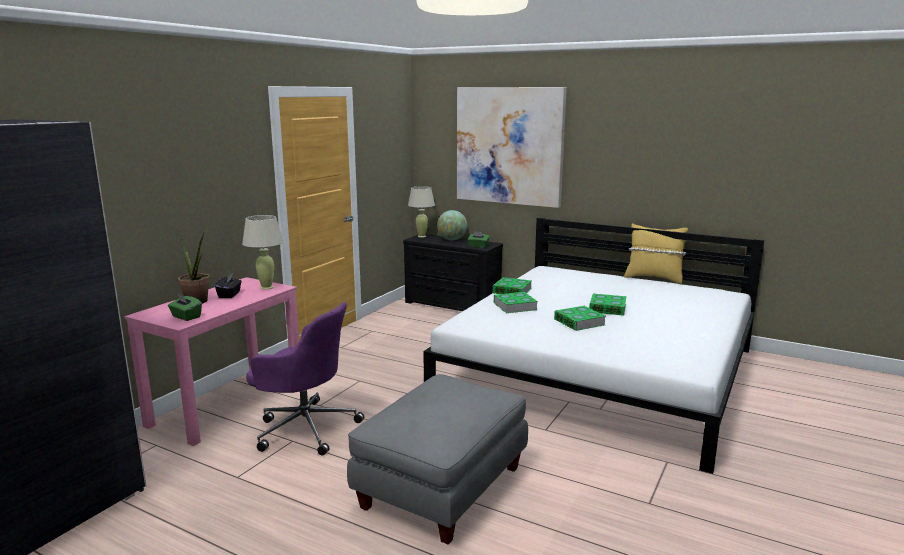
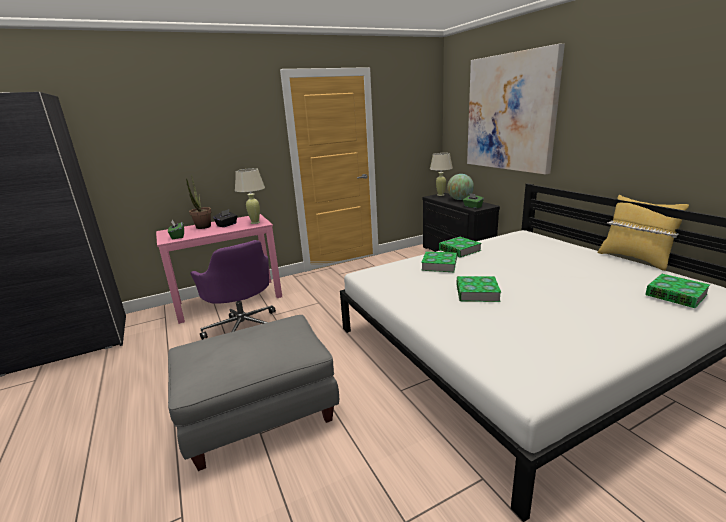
camera: 35 degrees right, 5 degrees up
book [589,294,627,316] -> book moved to [645,274,710,308]

